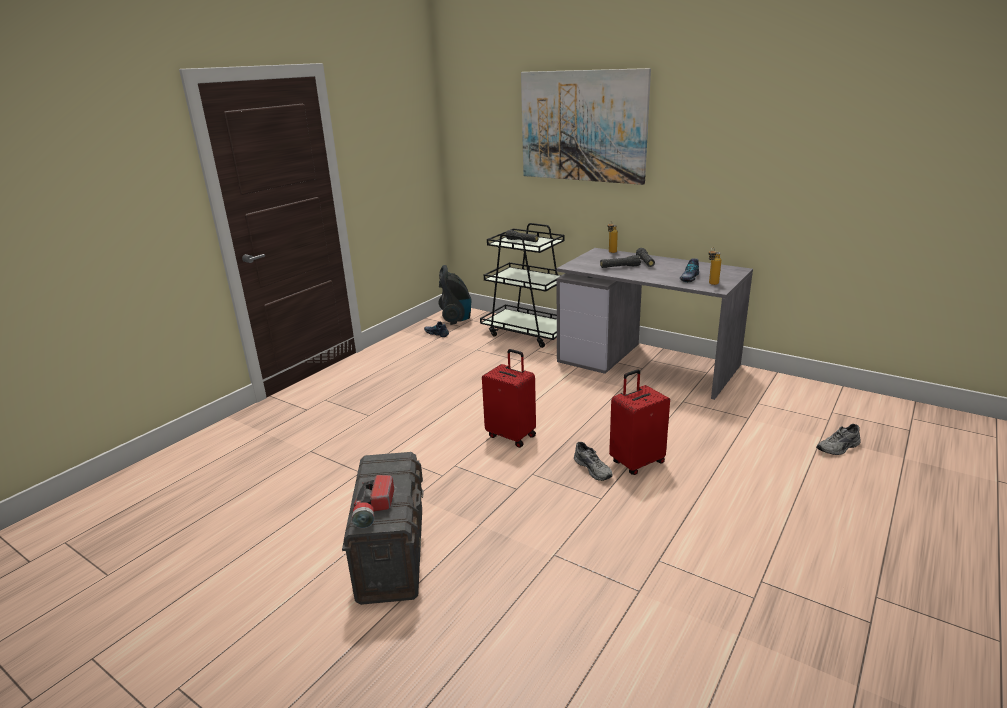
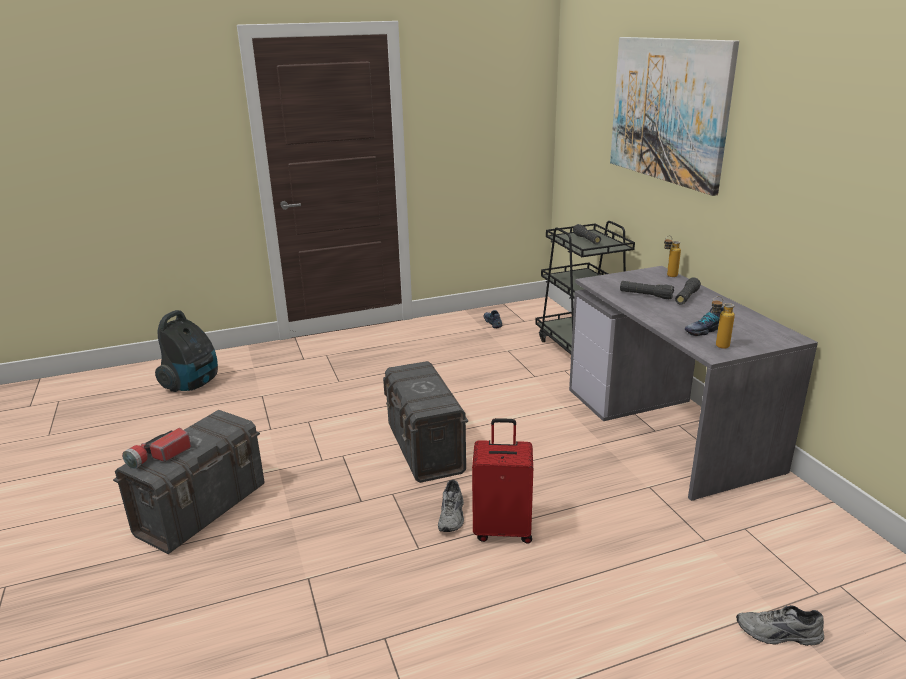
camera: 35 degrees right, 0 degrees up
vacuum cleaner [439,265,471,325] -> vacuum cleaner moved to [155,310,218,392]
red suitcase [482,349,536,448] -> grey storage box [383,361,468,483]

